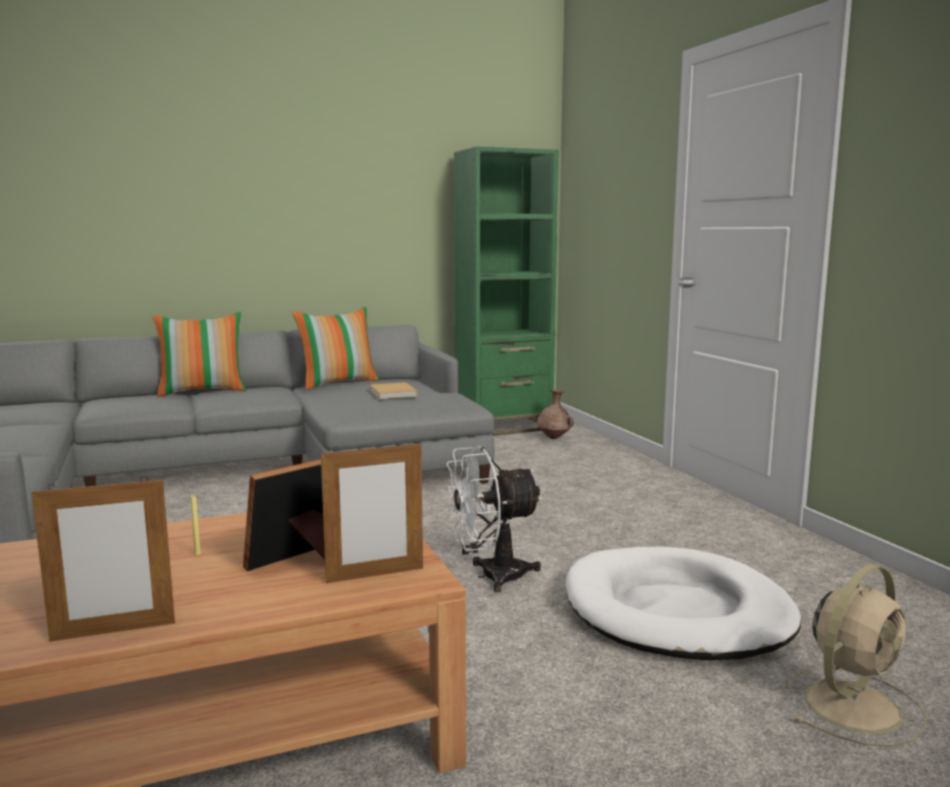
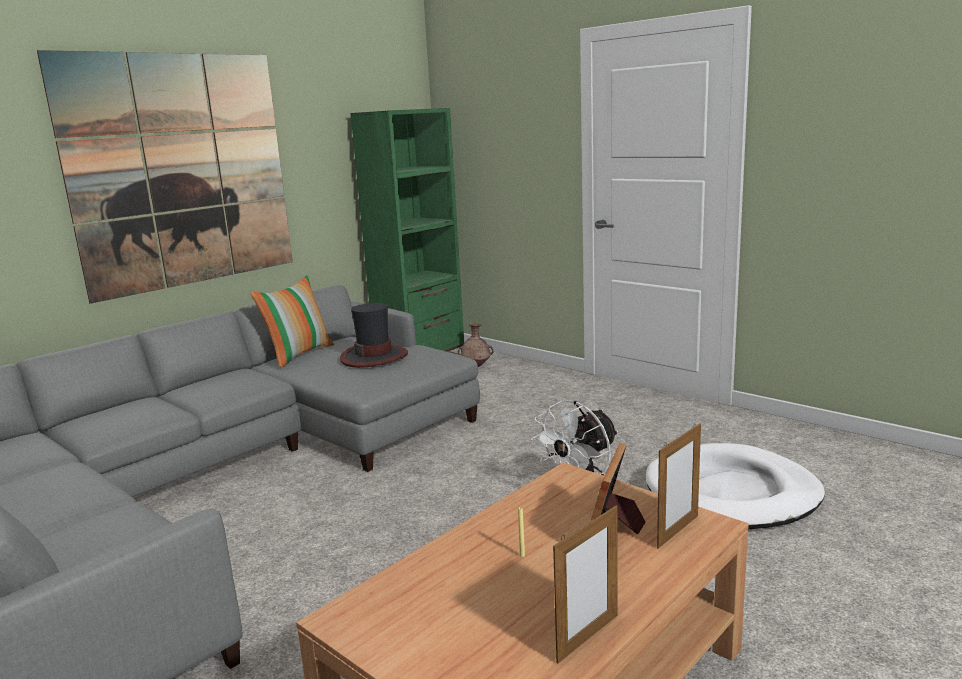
camera: 25 degrees left, 5 degrees up
pillow [152,312,246,397] -> none
beige book [370,382,418,399] -> hat [340,303,408,368]
beige fan [789,564,927,747] -> none
none -> picture [37,50,293,304]

